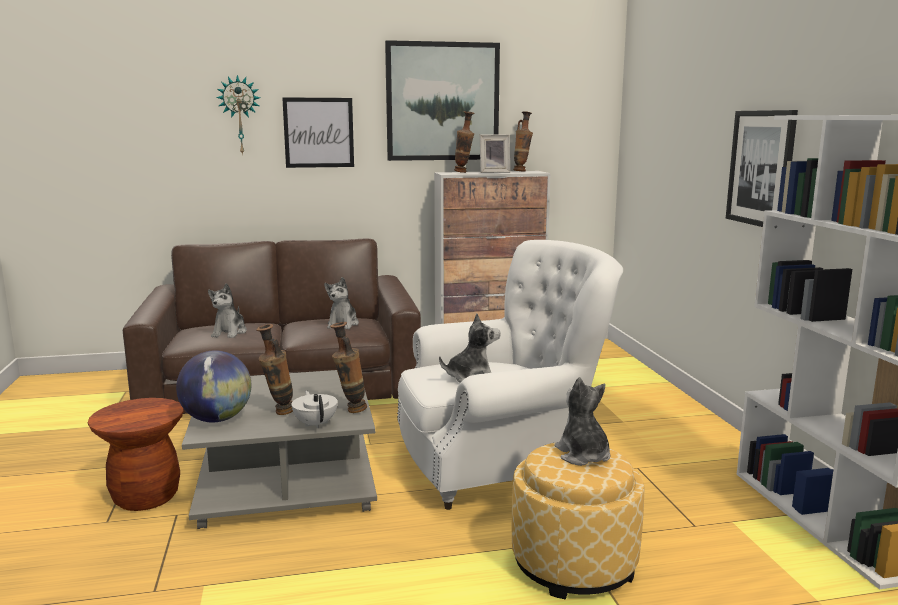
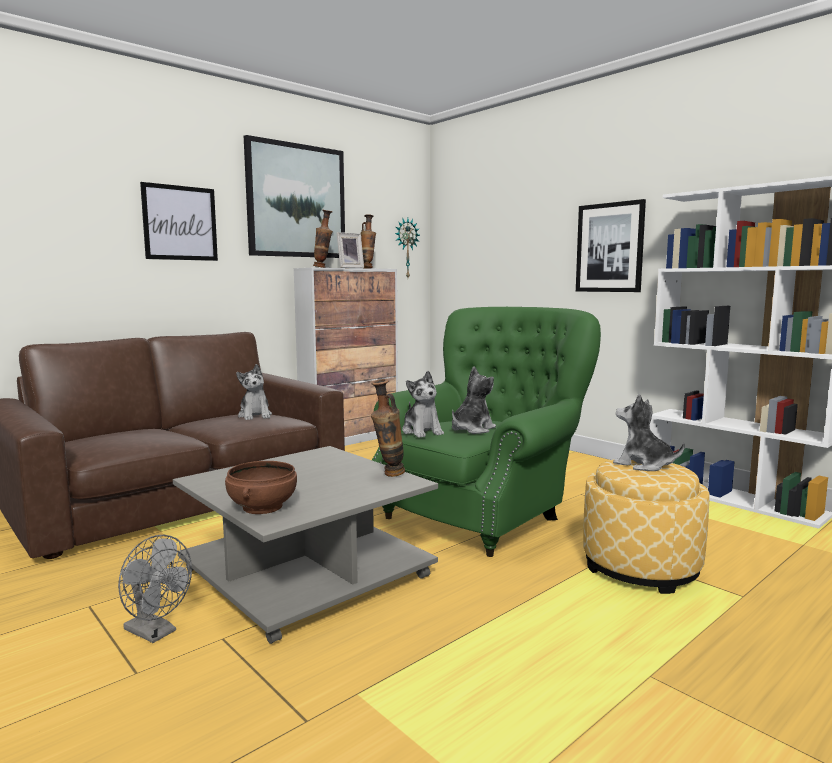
camera: 30 degrees left, 5 degrees down
brown stool [88,398,183,511] -> grey fan [118,535,192,643]
globe [176,350,251,422] -> brown bowl [225,461,297,514]
plush toy [208,283,247,338] -> plush toy moved to [402,371,444,438]
wall clock [216,75,260,156] -> wall clock moved to [395,218,420,277]
vase [256,324,293,415] -> none
white teapot [291,391,338,429] -> none
white armchair [397,240,623,510] -> green armchair [372,307,601,557]

